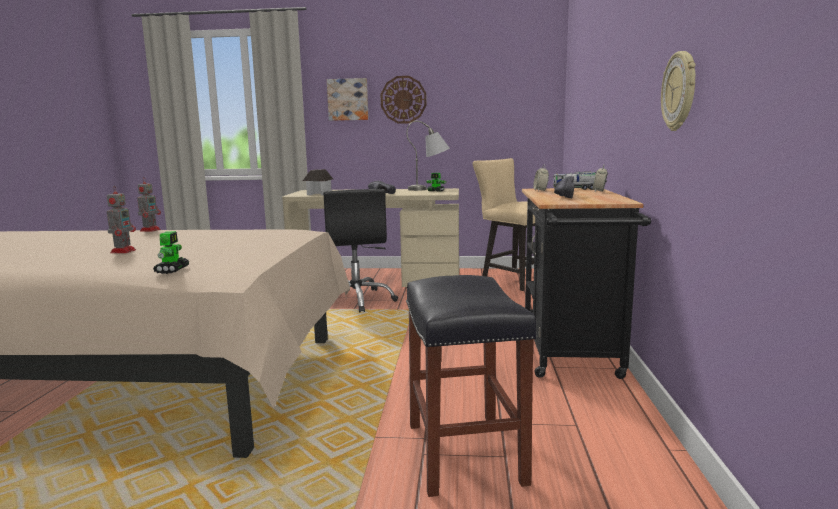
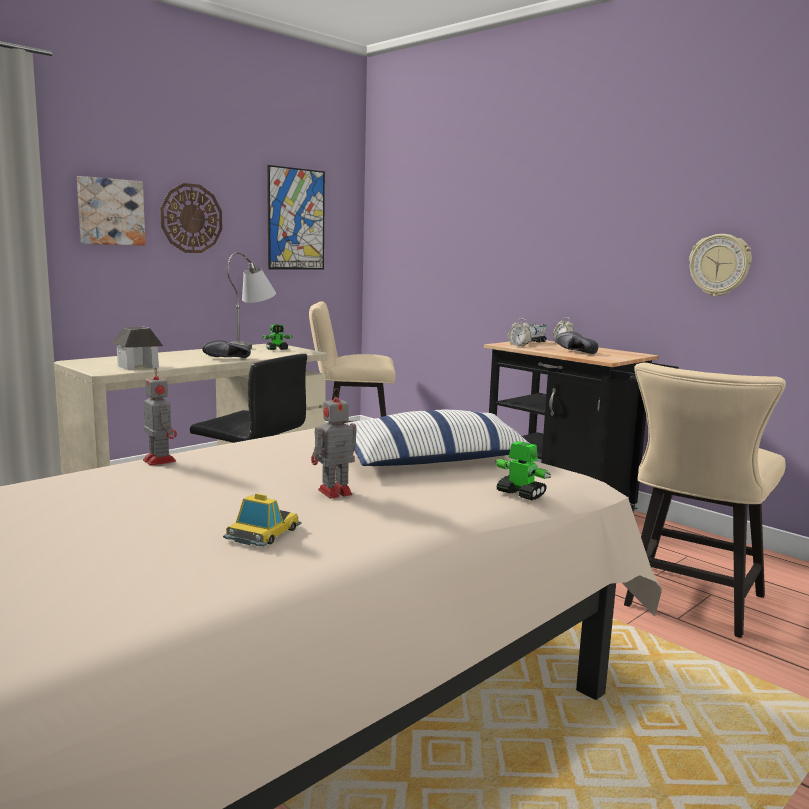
camera: 50 degrees left, 0 degrees up
toy robot [107,187,136,253] -> toy robot turned 75 degrees counterclockwise [311,388,357,499]
black stool [406,275,537,497] -> beige chair [624,363,786,638]
none -> toy car [223,493,301,547]
none -> picture [267,165,325,270]
none -> pillow [345,409,538,466]

